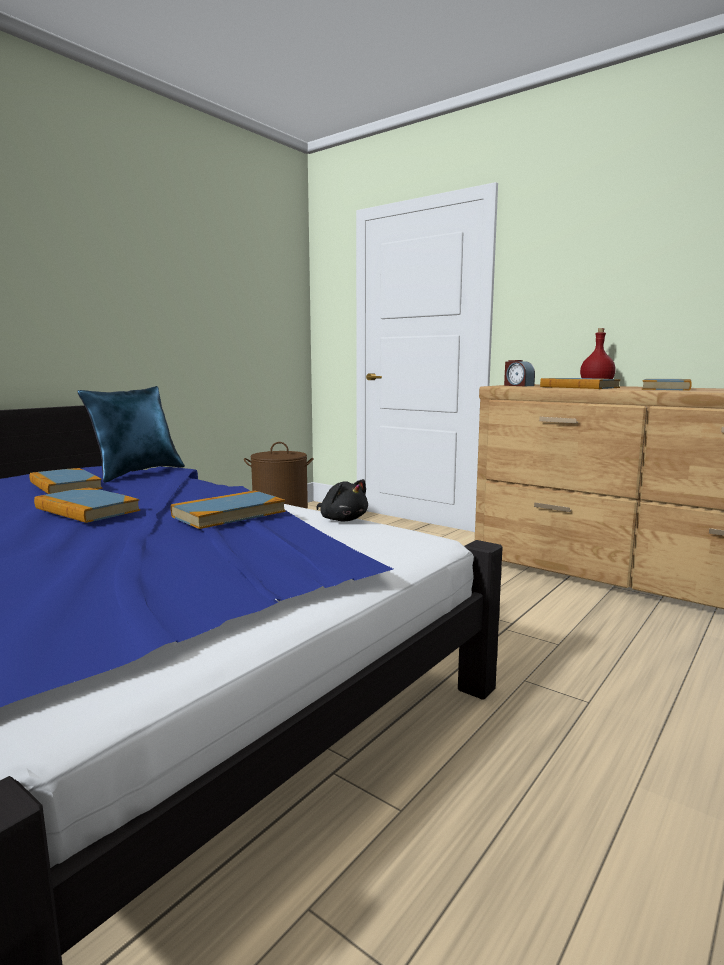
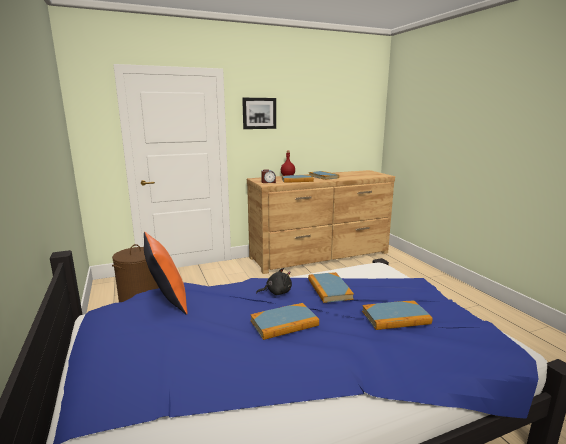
camera: 60 degrees left, 5 degrees up
book [29,468,102,494] -> book moved to [362,300,432,330]
blue pillow [77,386,185,482] -> orange pillow [144,232,188,315]
black plush toy [316,479,368,521] -> black plush toy moved to [256,268,292,295]
none -> picture [242,98,276,129]

